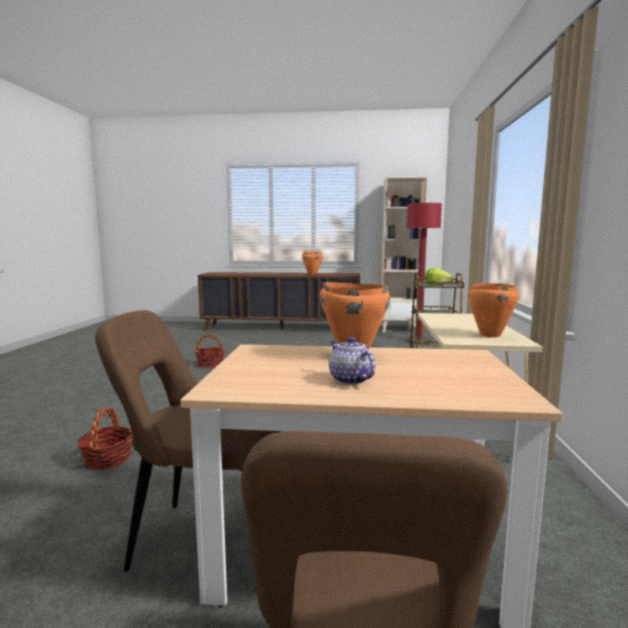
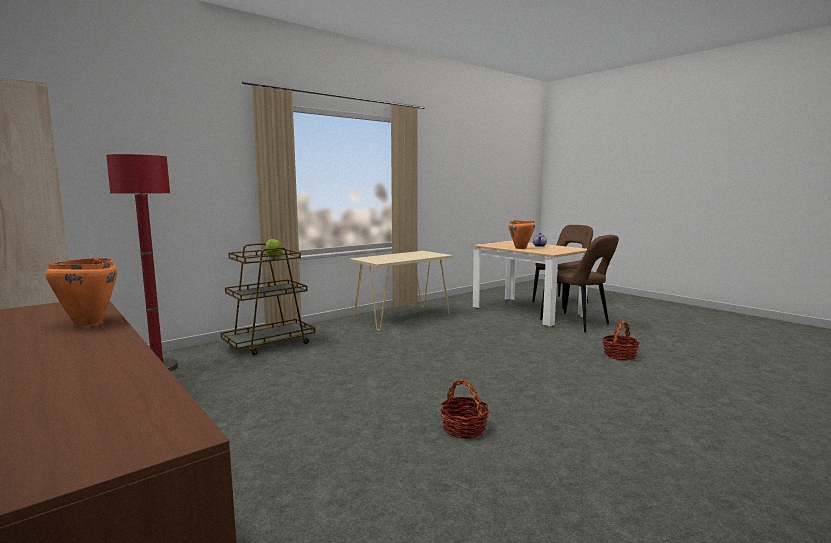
camera: 135 degrees left, 0 degrees up
orange cooking pot [468,283,519,338] -> none

